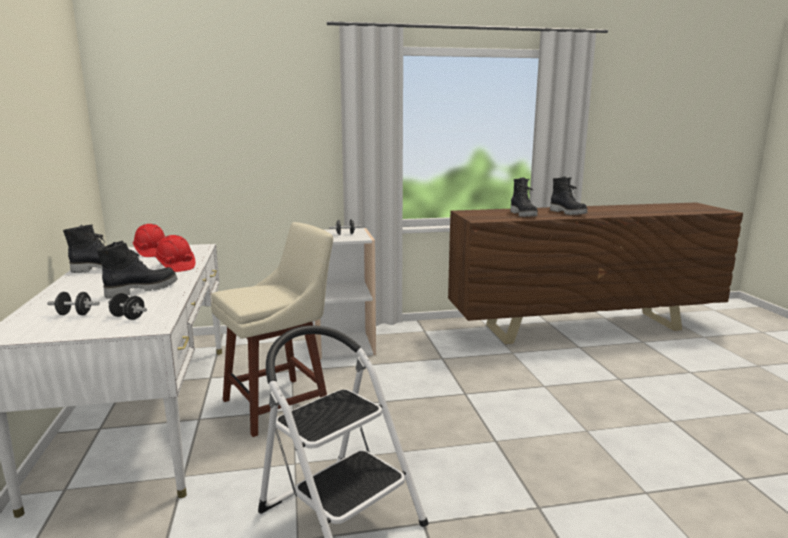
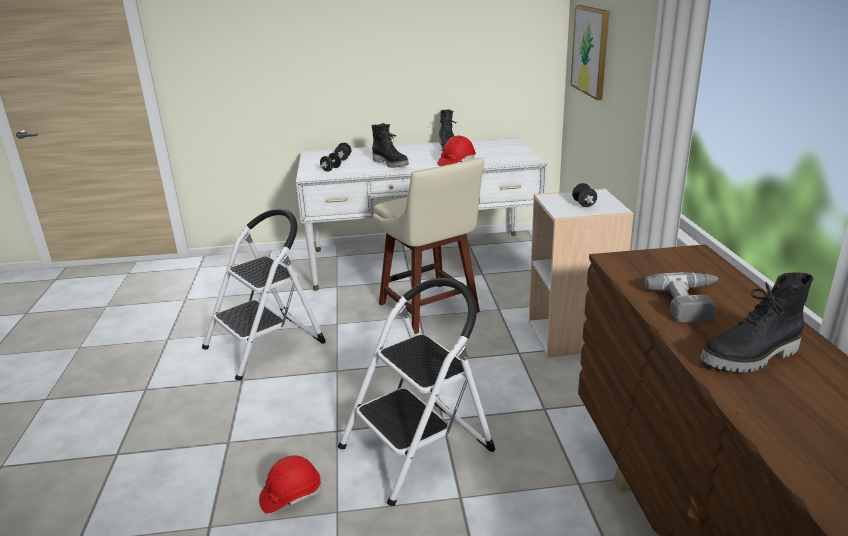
camera: 95 degrees right, 10 degrees up
red hard hat [133,224,165,257] -> red hard hat moved to [259,456,322,513]
black boot [510,177,538,217] -> power drill [644,272,718,322]
none -> step ladder [338,278,495,506]
none -> picture [570,5,609,100]

